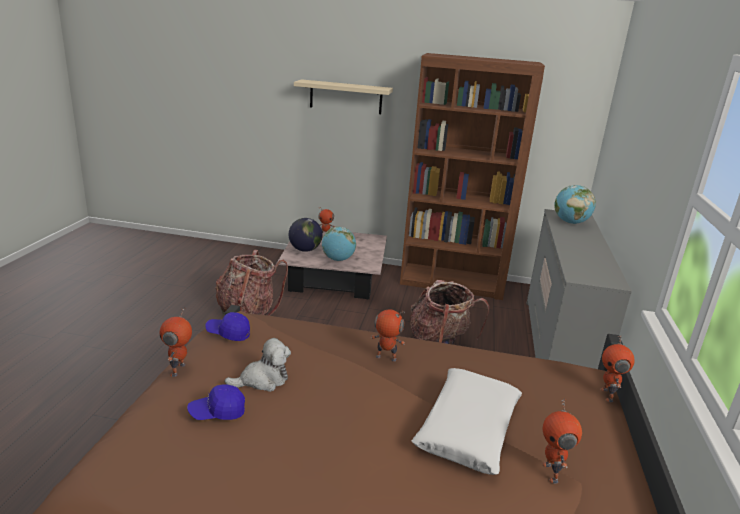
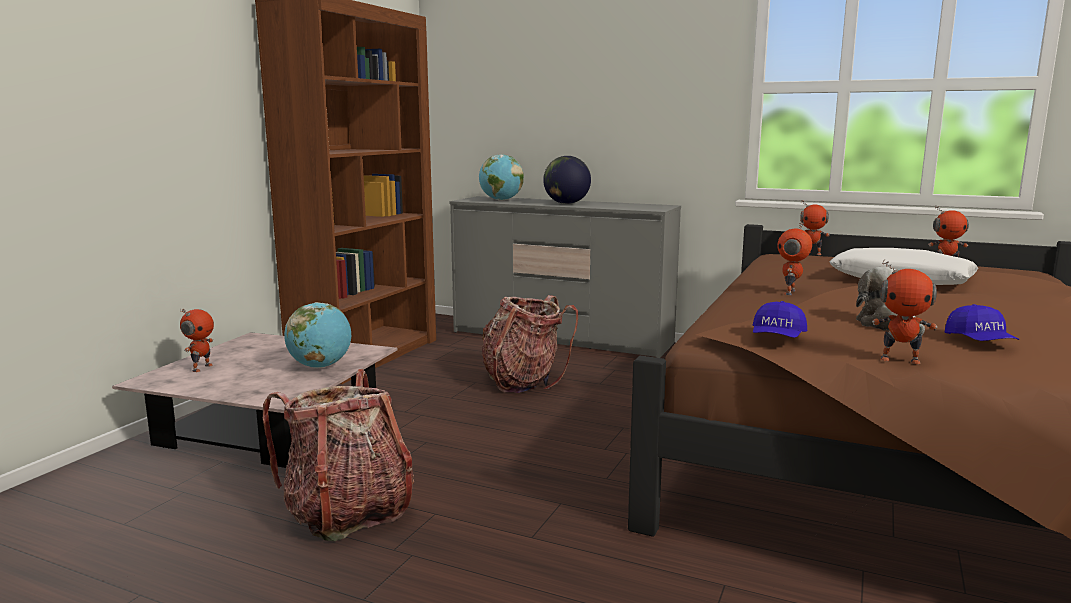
camera: 75 degrees left, 10 degrees down
globe [289,218,323,252] -> globe moved to [543,156,591,204]
beige shelf [294,79,393,114] -> none

